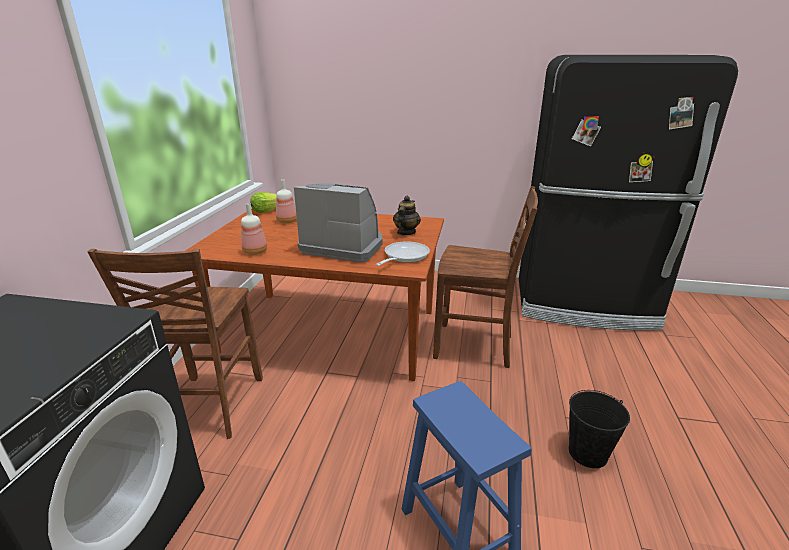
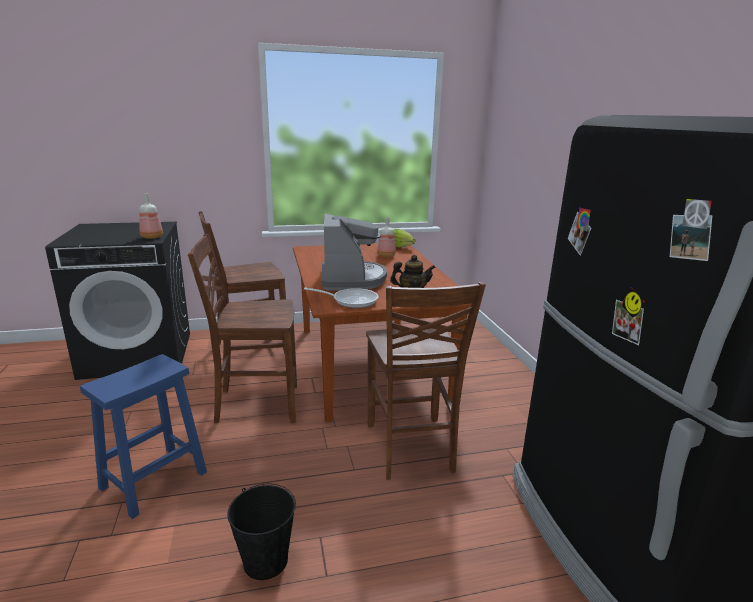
camera: 65 degrees right, 5 degrees down
bottle [241,203,267,255] -> bottle moved to [139,193,163,239]
none -> brown chair [188,234,297,423]

